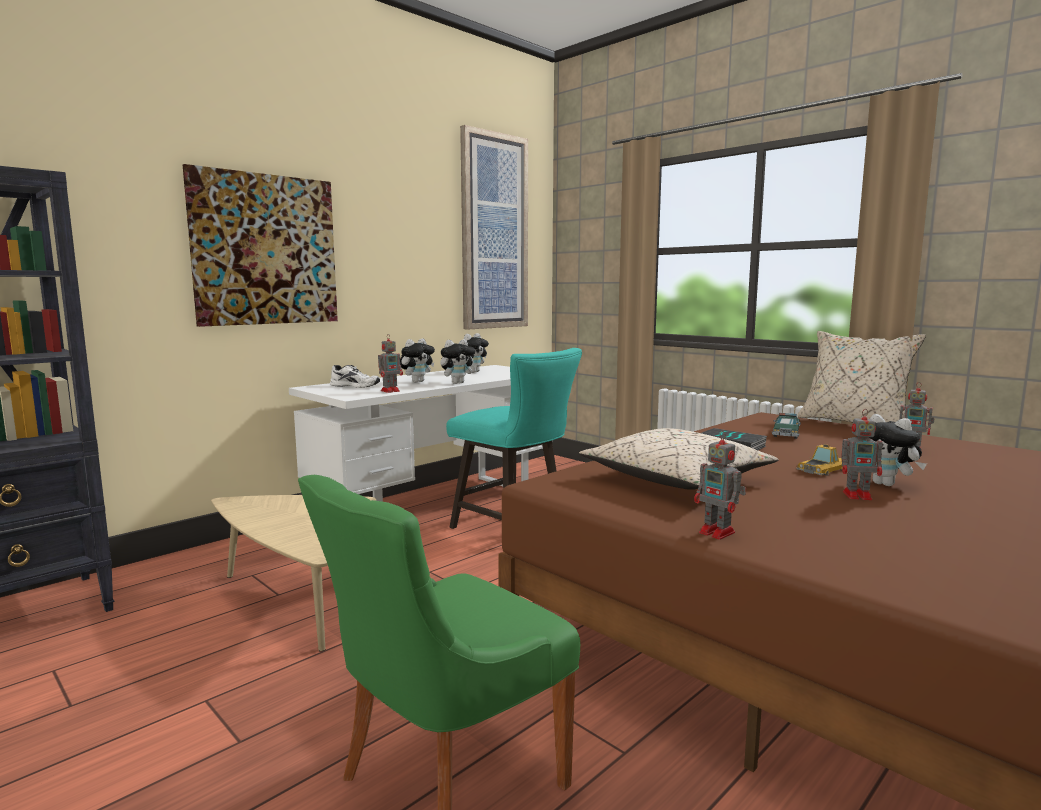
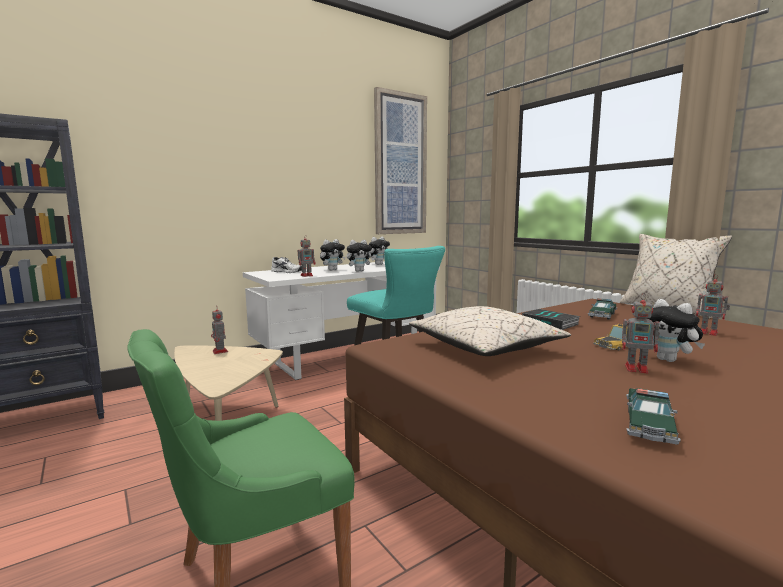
camera: 10 degrees right, 0 degrees up
picture [183,164,338,327] -> none
toy robot [694,431,746,540] -> toy robot moved to [211,305,228,354]
none -> toy car [626,388,681,445]

